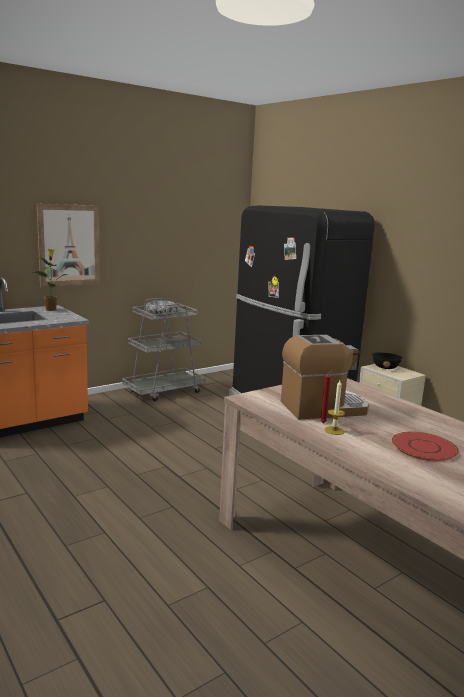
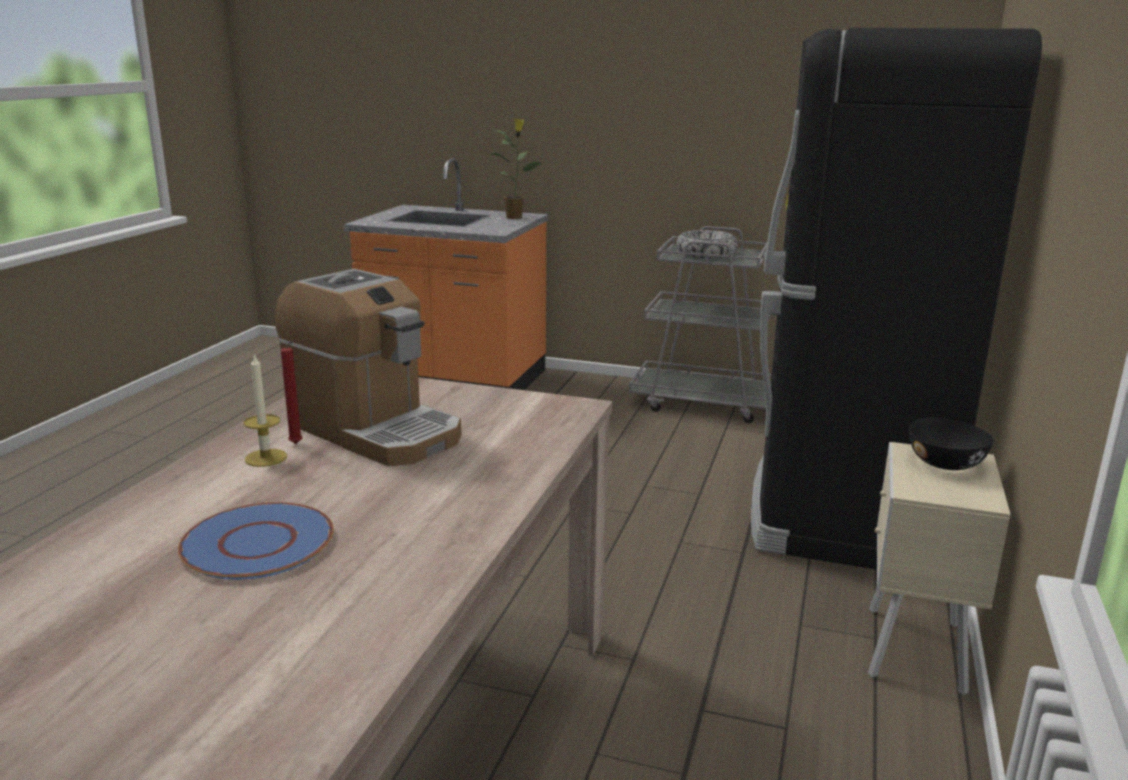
camera: 55 degrees right, 5 degrees up
picture [37,204,100,287] -> none
red plate [392,432,459,461] -> blue plate [178,502,334,580]

